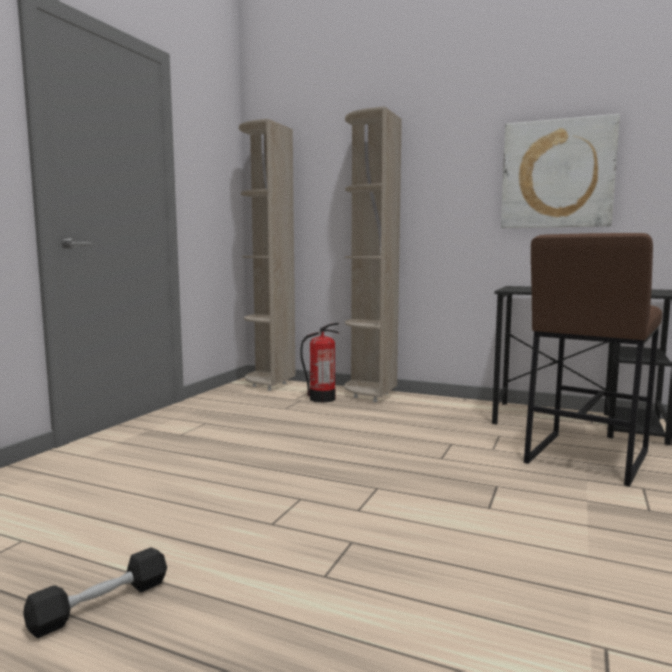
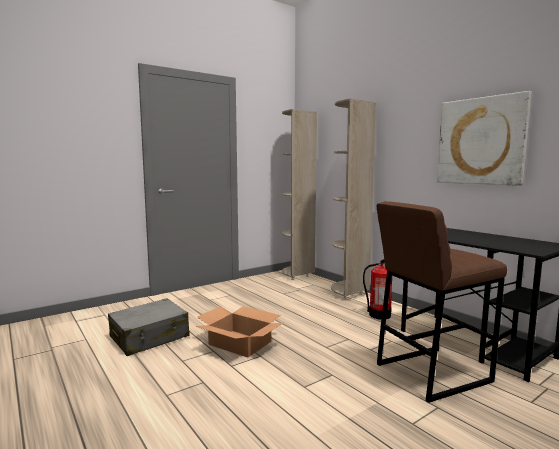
camera: 30 degrees right, 0 degrees up
black dumbbell [23,547,167,638] -> none
fire extinguisher [300,323,339,403] -> fire extinguisher moved to [363,259,392,320]
none -> grey suitcase [108,298,190,356]
none -> cardboard box [195,306,283,357]

